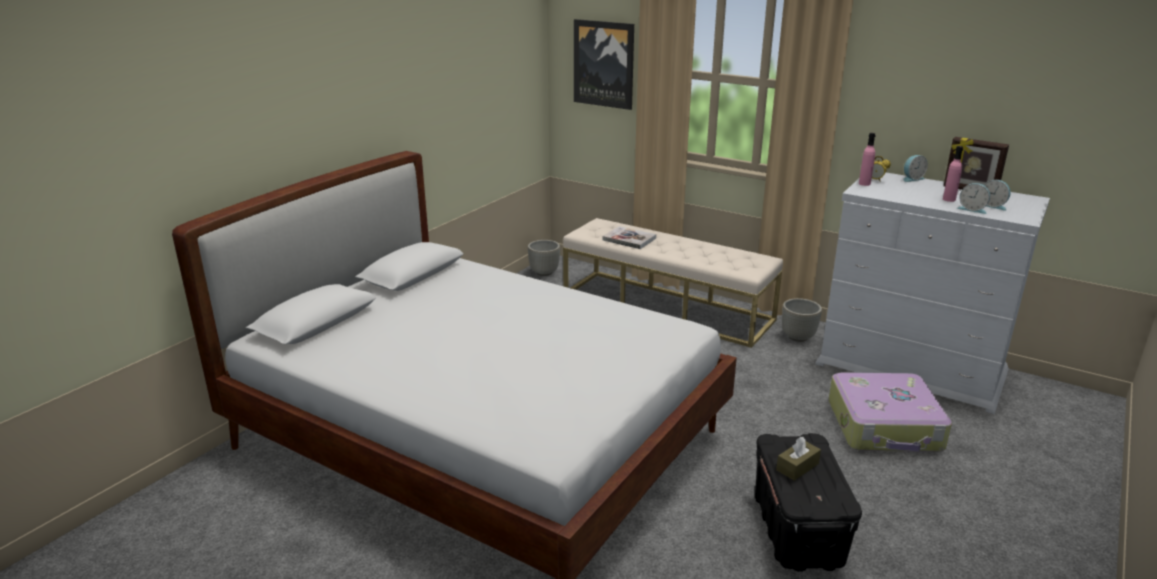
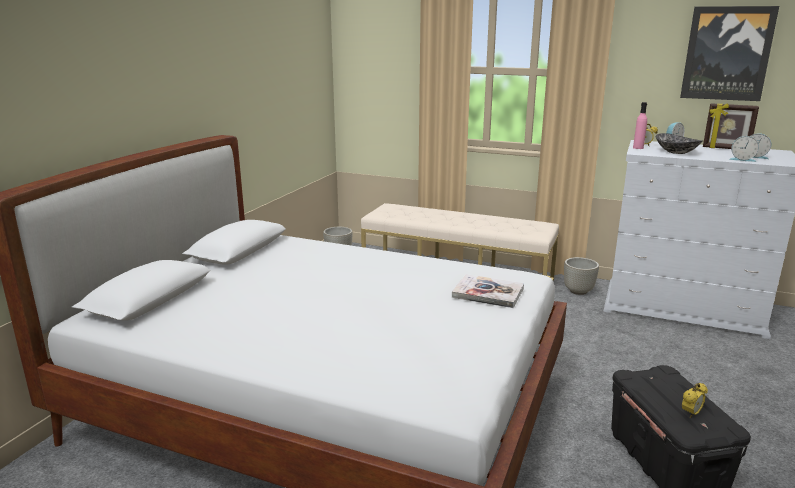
camera: 10 degrees left, 5 degrees down
picture [574,19,634,110] -> picture moved to [680,6,779,101]
book [602,226,656,249] -> book moved to [452,274,524,308]
brown tissue box [776,437,821,481] -> none
suitcase [829,372,952,452] -> none
pink bottle [943,146,963,202] -> none
none -> bowl [656,133,702,154]
none -> alarm clock [682,383,708,418]

